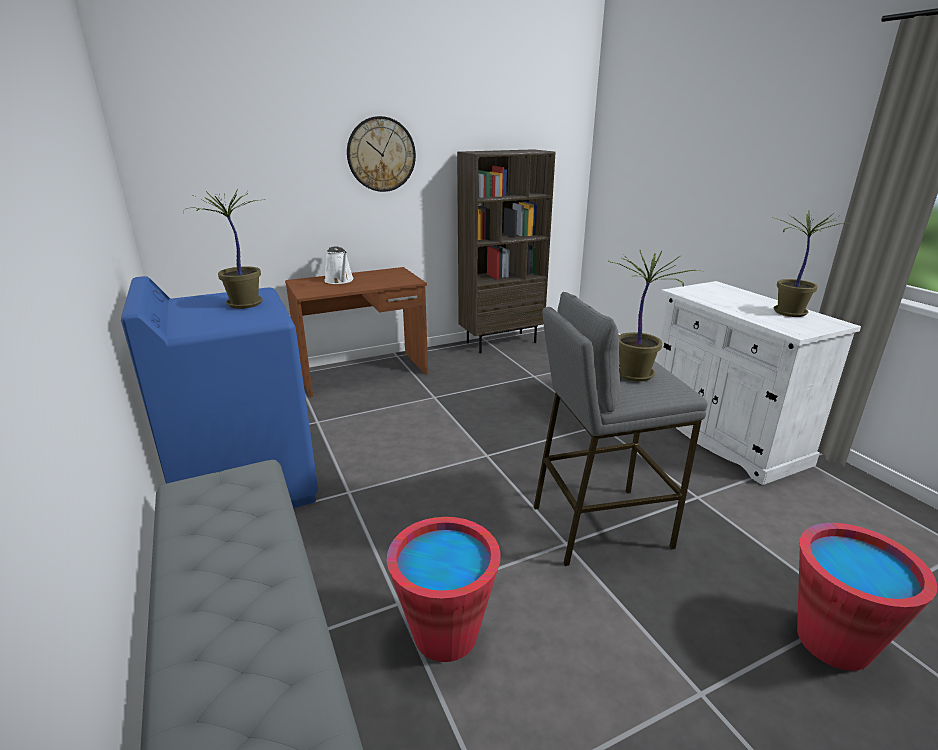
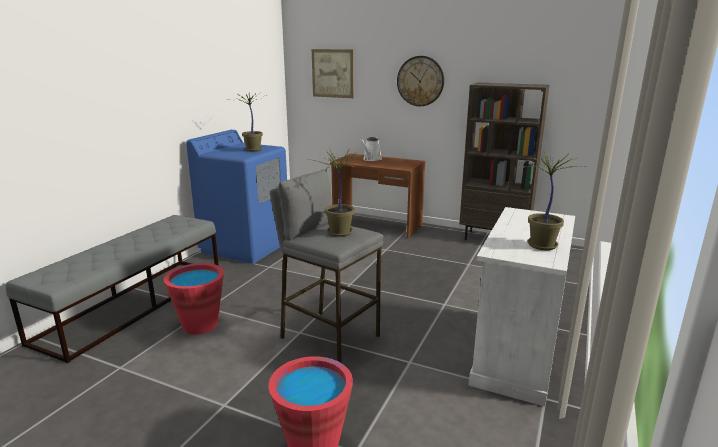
camera: 50 degrees right, 5 degrees down
none -> picture [312,49,354,98]

